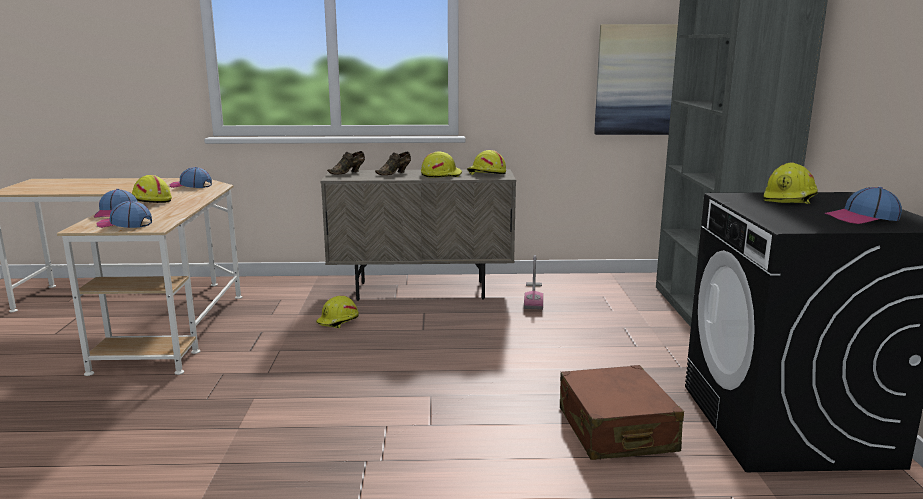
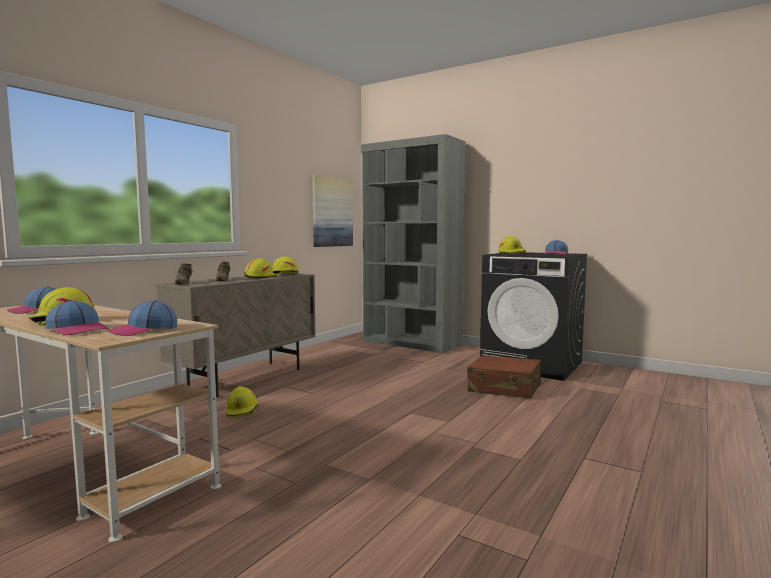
camera: 55 degrees left, 10 degrees down
vacuum cleaner [524,255,543,310] -> none

